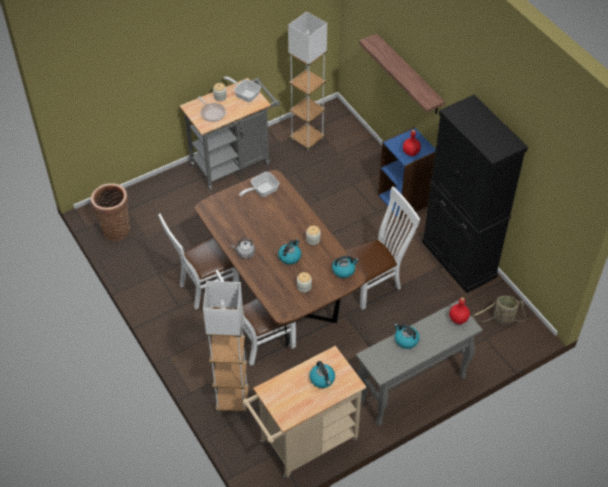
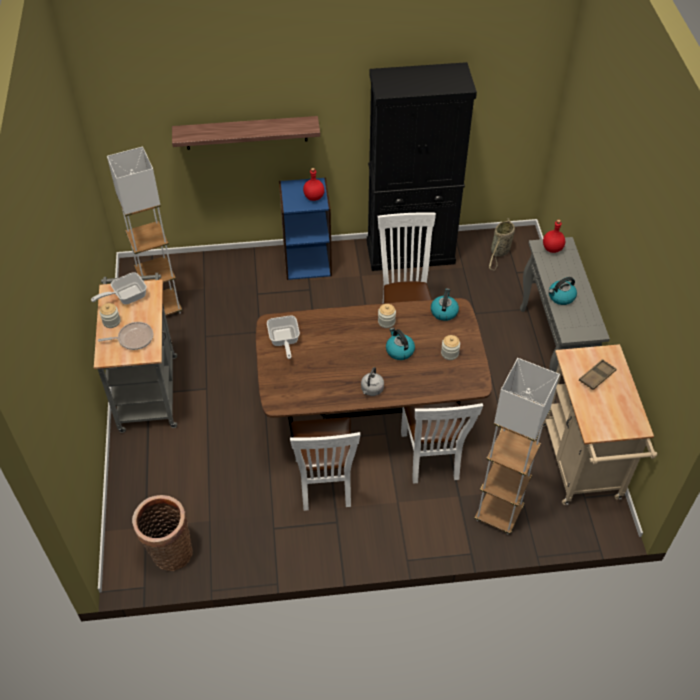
camera: 65 degrees left, 0 degrees up
kettle [309,361,335,388] -> brown tray [579,359,616,390]

